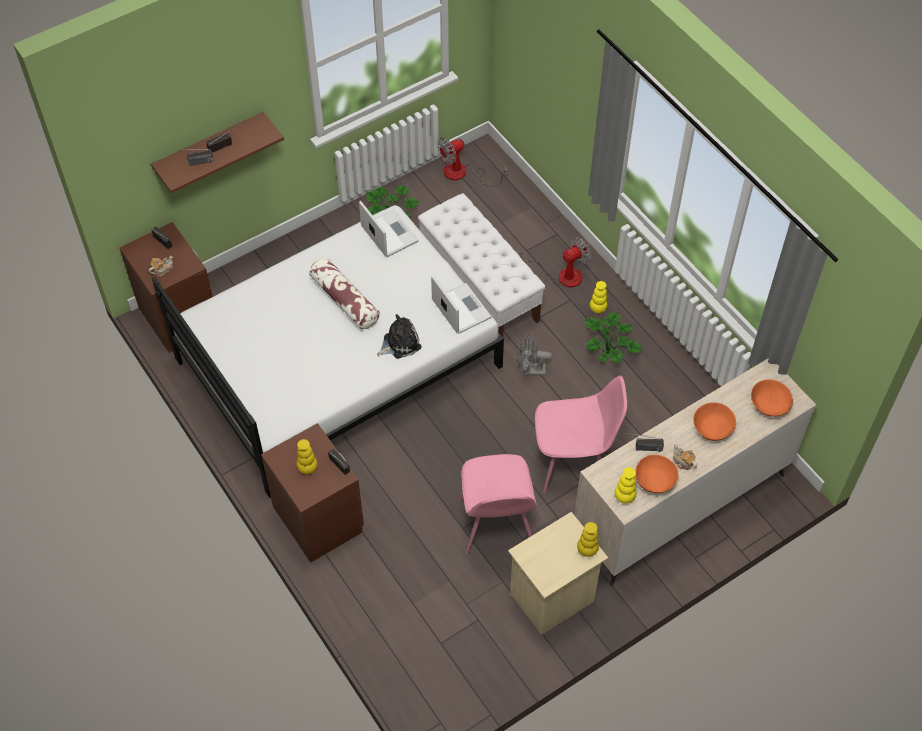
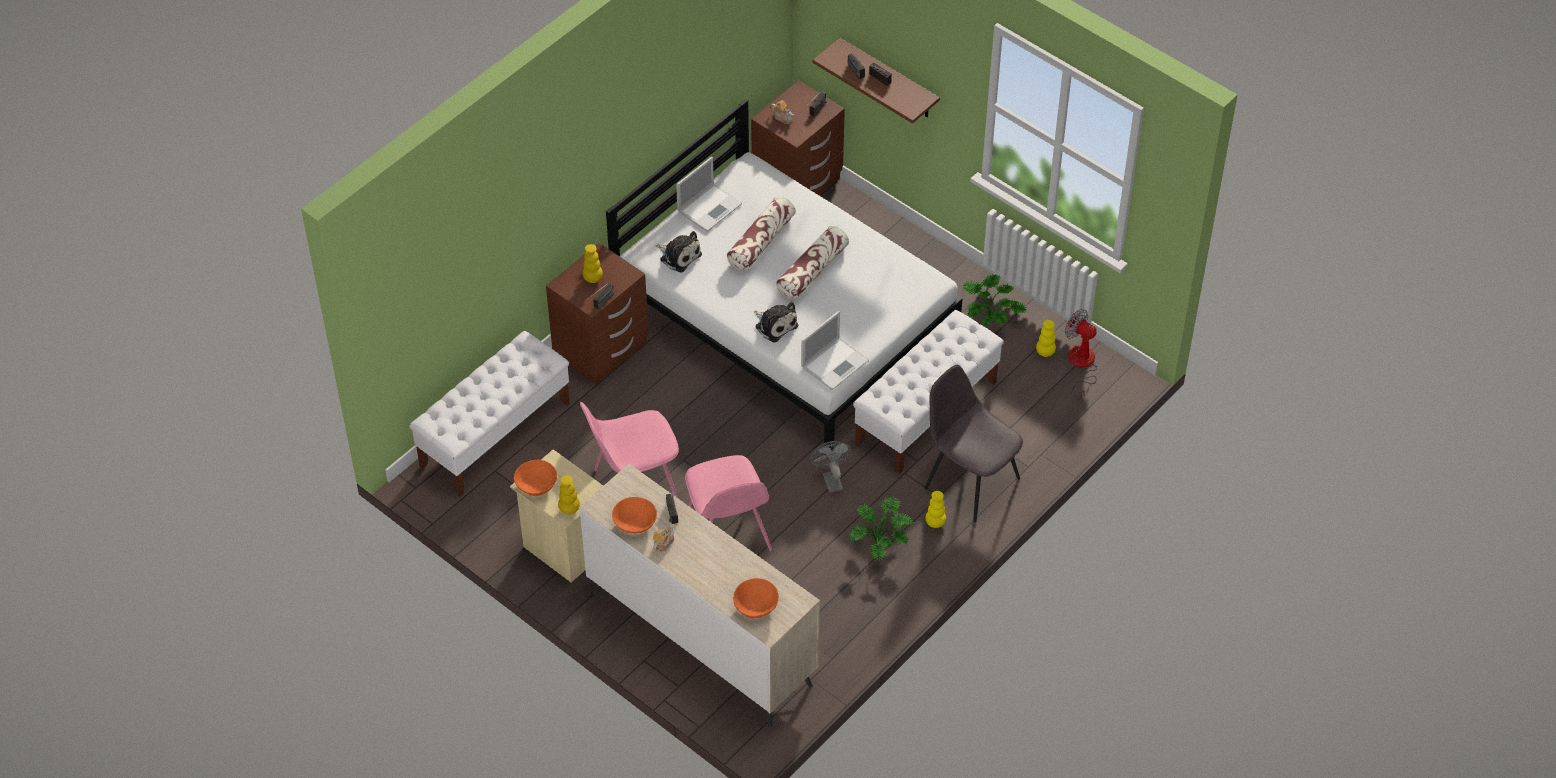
camera: 75 degrees right, 5 degrees down
laptop [359,201,419,257] -> laptop moved to [676,157,742,232]
fan [516,236,592,287] -> grey chair [925,365,1023,522]
yellow vase [614,467,636,503] -> yellow vase moved to [1036,320,1056,357]
orange bowl [693,402,736,441] -> orange bowl moved to [514,460,557,496]
none -> white bench [409,331,570,497]
none -> plush toy [656,231,702,273]
none -> pillow [727,196,796,271]

